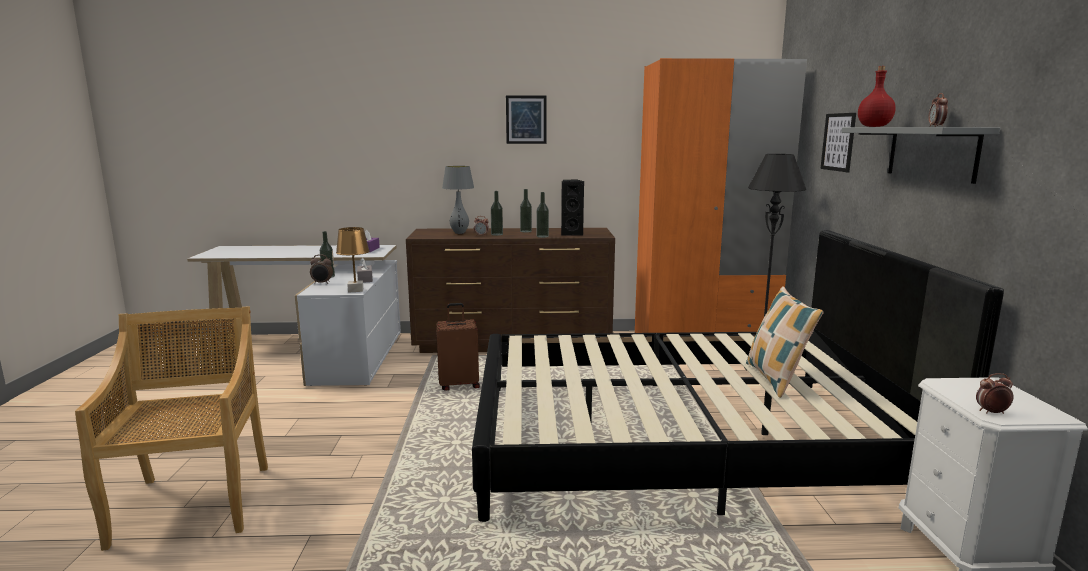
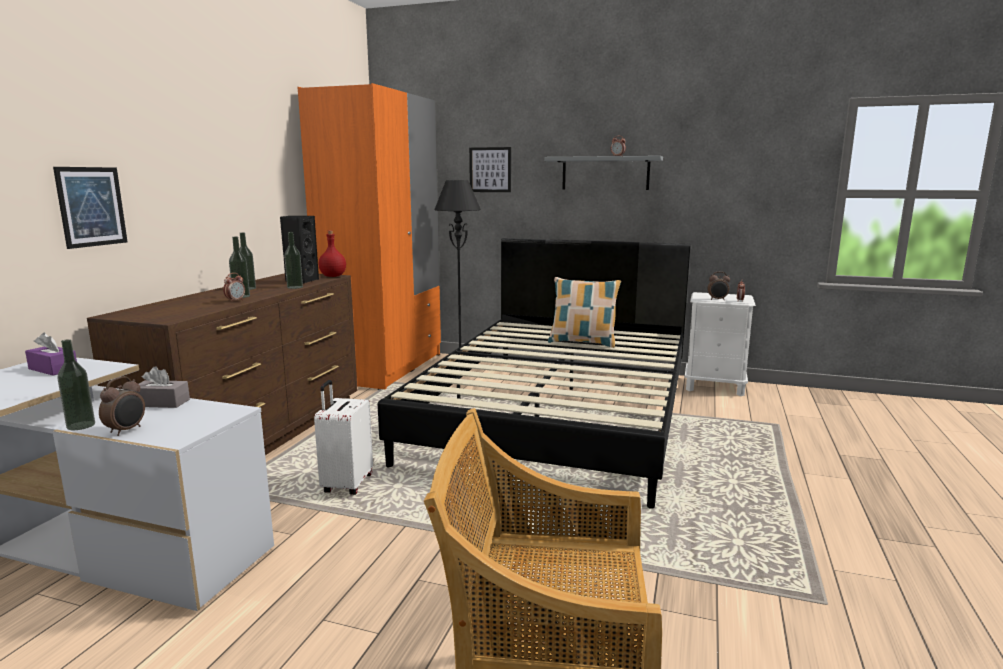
camera: 70 degrees left, 0 degrees up
brown table lamp [336,227,370,293] -> none
brown suitcase [436,303,480,391] -> white suitcase [314,380,373,495]
grey table lamp [442,166,474,234] -> none
picture [506,96,546,144] -> picture moved to [53,167,128,249]
red bottle [858,66,896,127] -> red bottle moved to [319,230,346,277]
none -> alarm clock [707,272,730,300]

